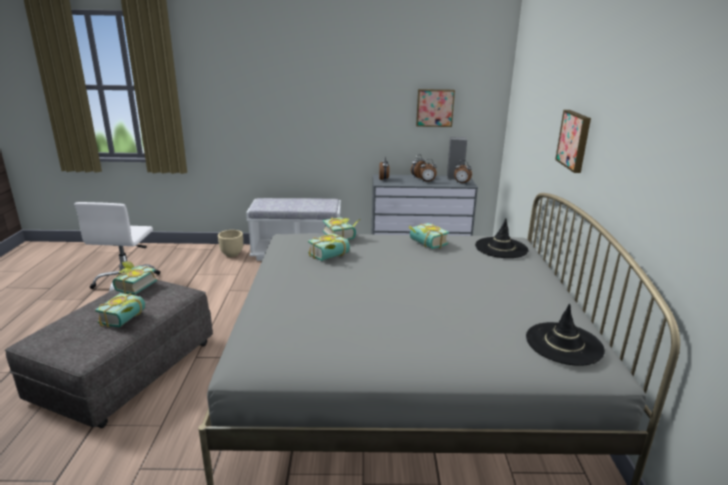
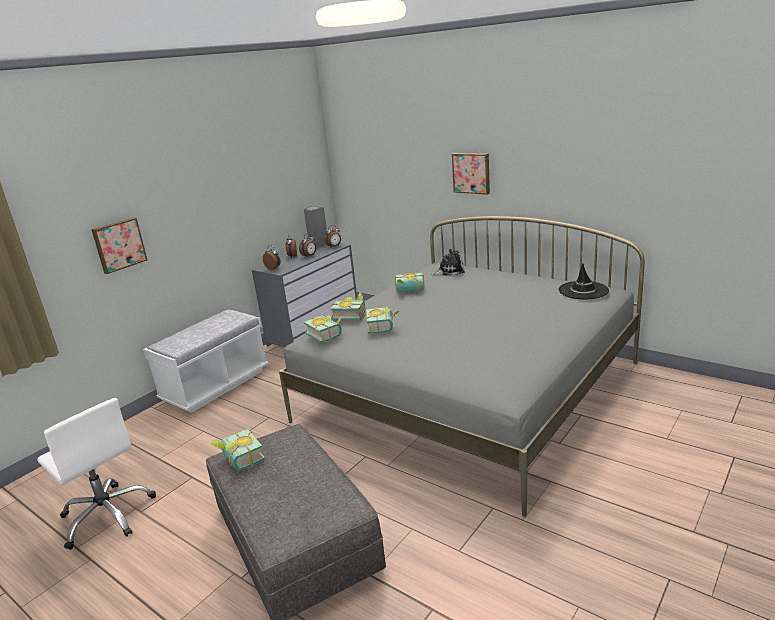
camera: 50 degrees left, 0 degrees up
book [95,293,145,327] -> book moved to [304,314,343,343]
beige planter [218,230,243,257] -> none
picture [416,89,455,127] -> picture moved to [91,217,148,274]
black hat [475,219,528,258] -> plush toy [431,249,465,276]

